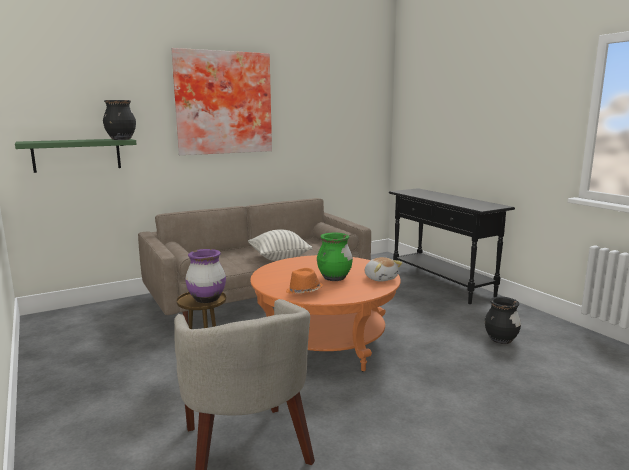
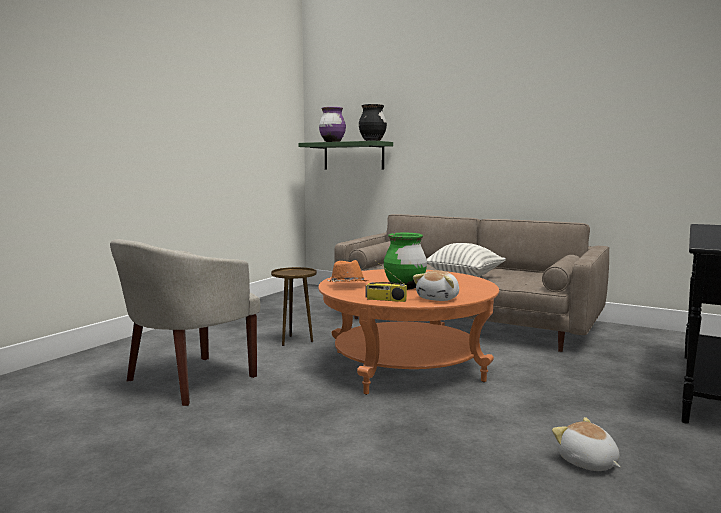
camera: 60 degrees right, 5 degrees down
picture [171,48,272,155] -> none
purple vase [185,249,226,303] -> purple vase moved to [319,107,346,142]
black vase [485,297,521,344] -> plush toy [552,417,620,471]
none -> radio [366,261,407,302]

